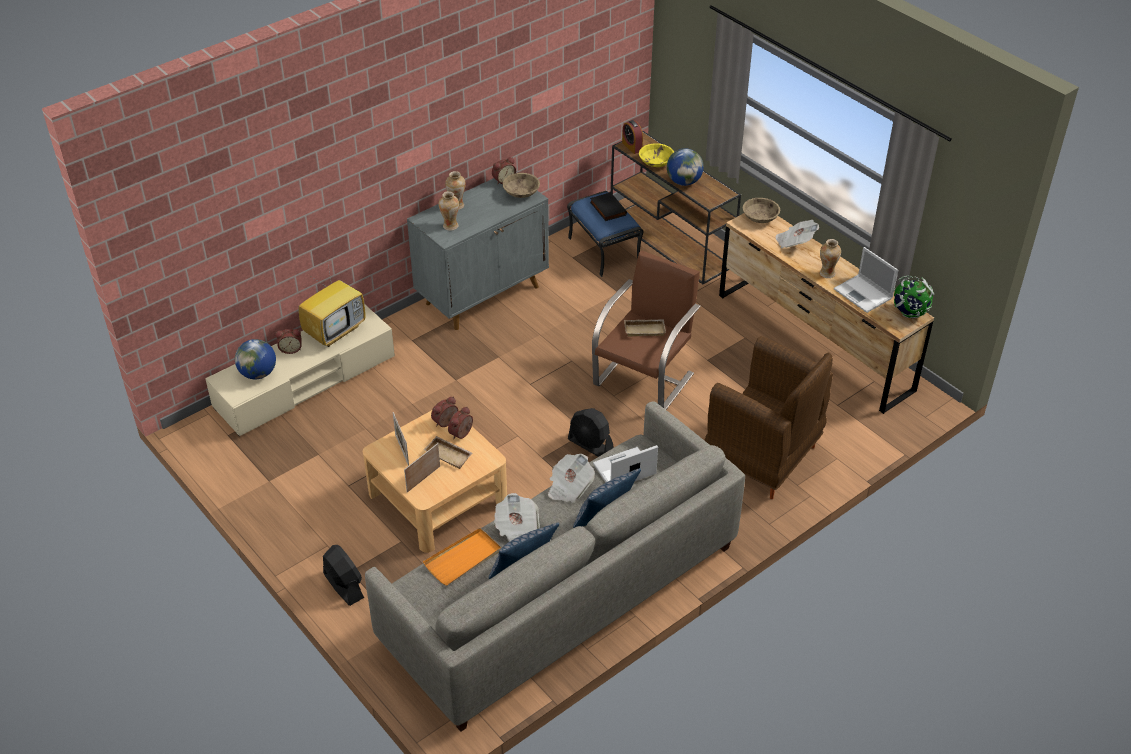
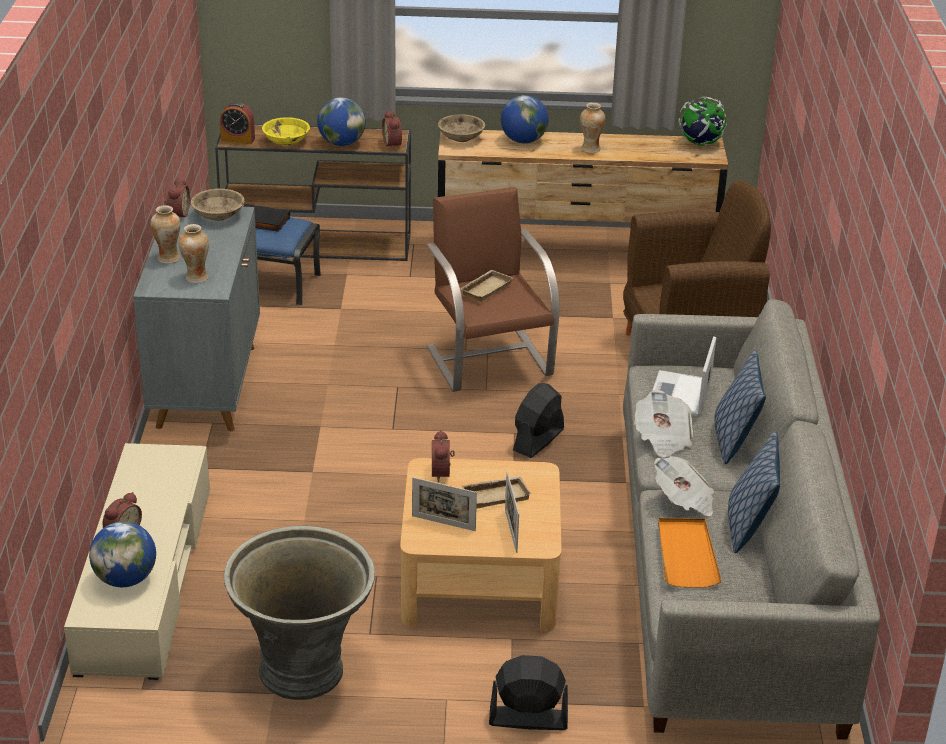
camera: 50 degrees left, 10 degrees down
television [298,265,365,347] -> none
alarm clock [448,407,473,439] -> alarm clock moved to [382,110,402,150]
black fan [568,408,614,457] -> black fan turned 135 degrees clockwise [513,383,564,458]
newspaper [775,220,819,249] -> globe [501,95,549,144]
laptop [834,247,898,313] -> none
none -> grey planter [224,526,375,700]

